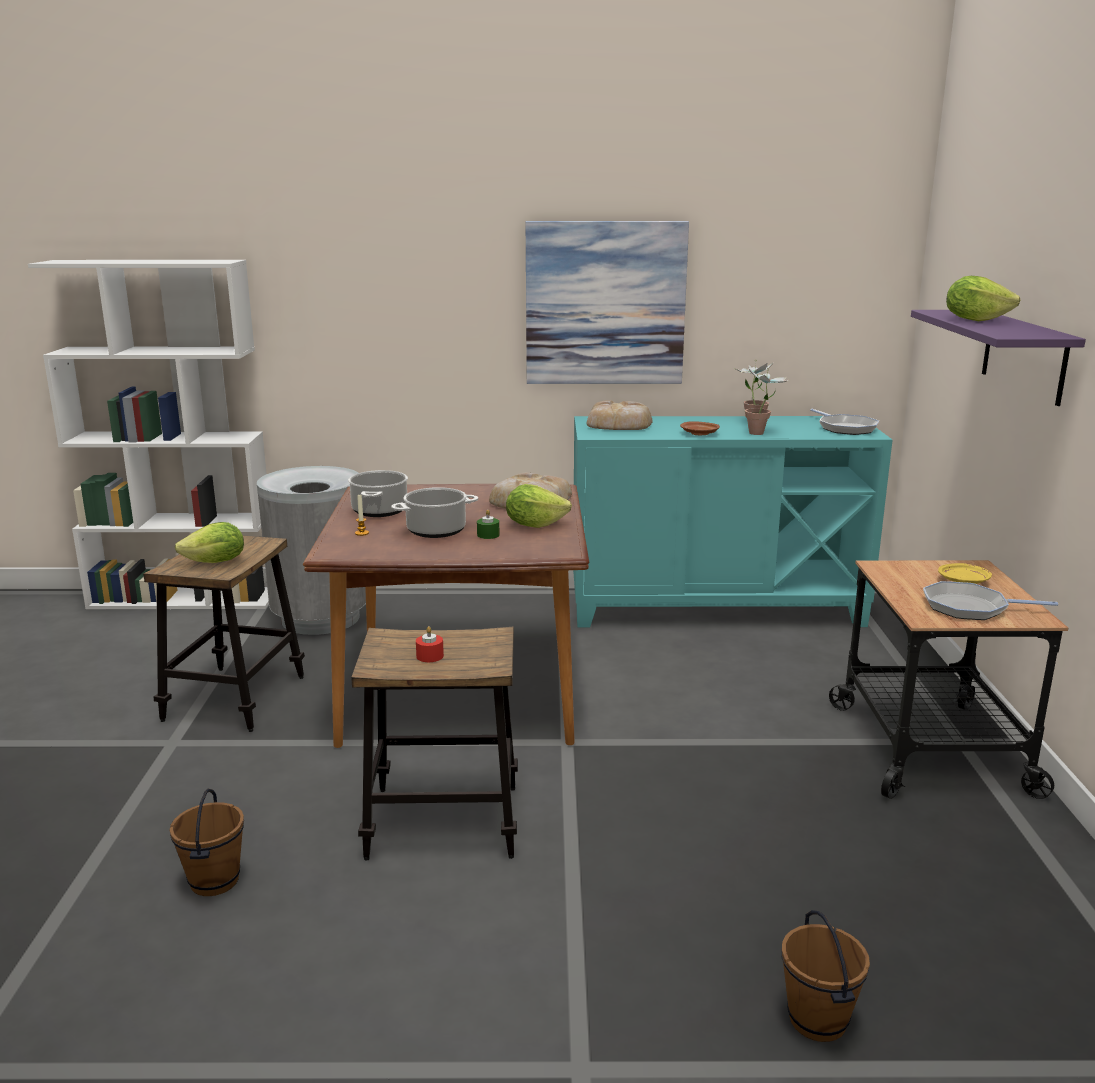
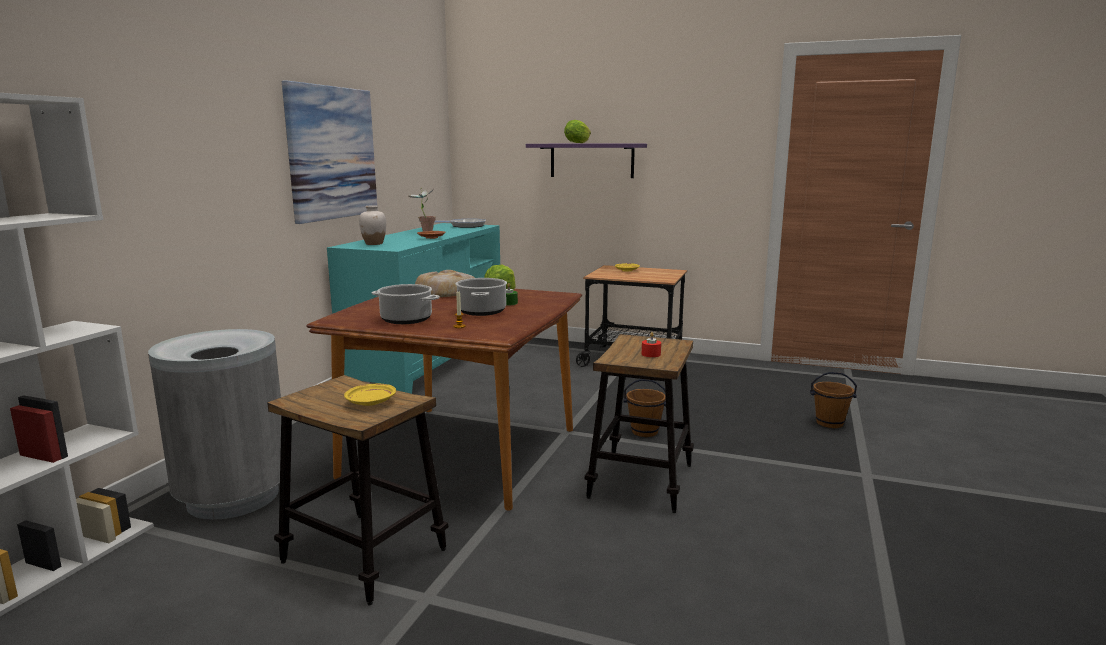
camera: 70 degrees left, 5 degrees down
brown bucket [169,789,244,896] -> brown bucket moved to [623,379,666,437]
lettuce [175,522,244,563] -> yellow plate [344,384,396,406]
bread [586,400,653,430] -> white vase [359,205,386,245]
potted plant [745,367,788,435] -> none
frying pan [923,581,1058,620] -> none

